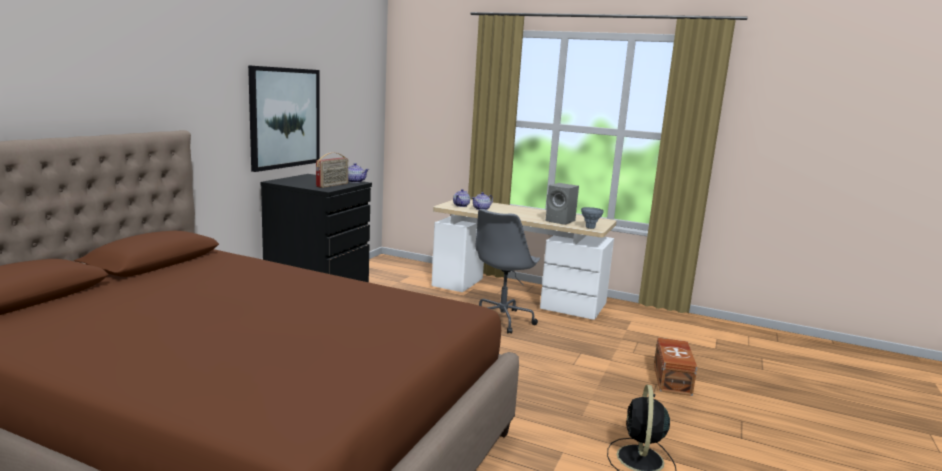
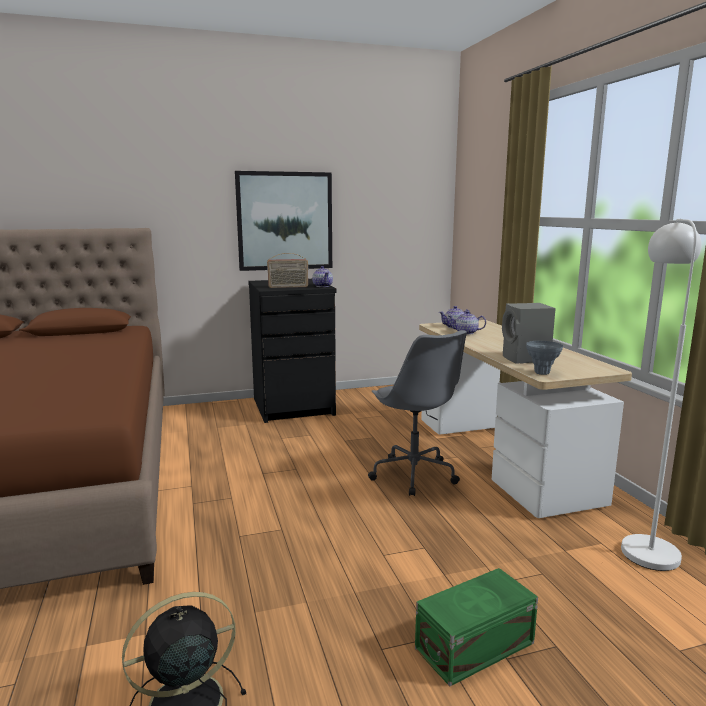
camera: 50 degrees right, 0 degrees up
grey office chair [476,209,540,334] -> grey office chair turned 105 degrees counterclockwise [368,330,467,496]
brown storage box [654,338,697,396] -> green storage box [415,568,538,686]
none -> white floor lamp [621,219,702,571]

